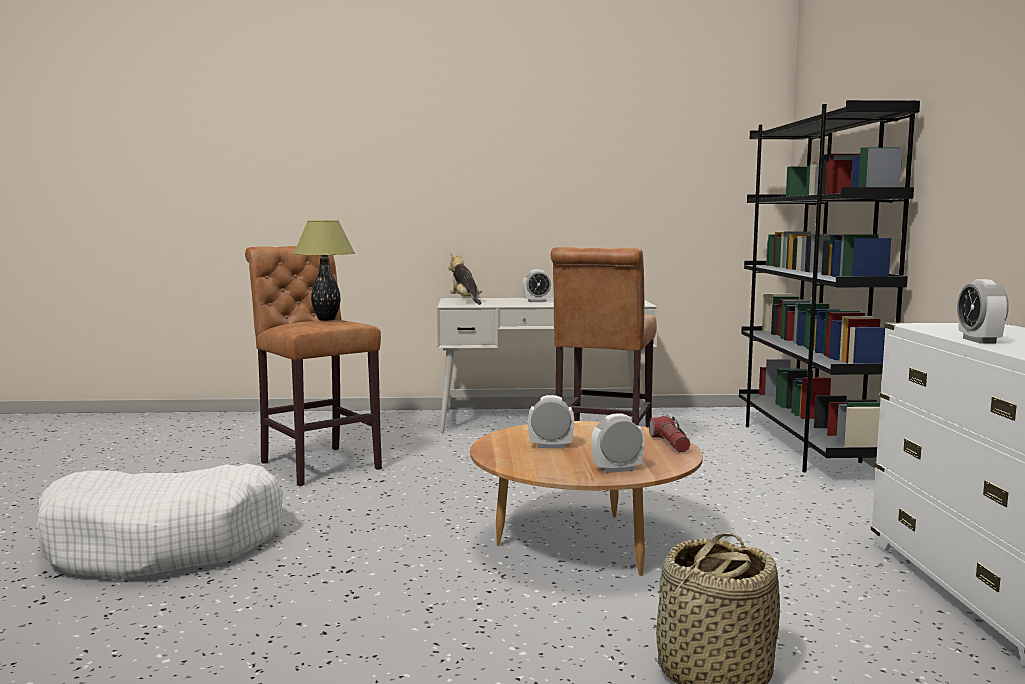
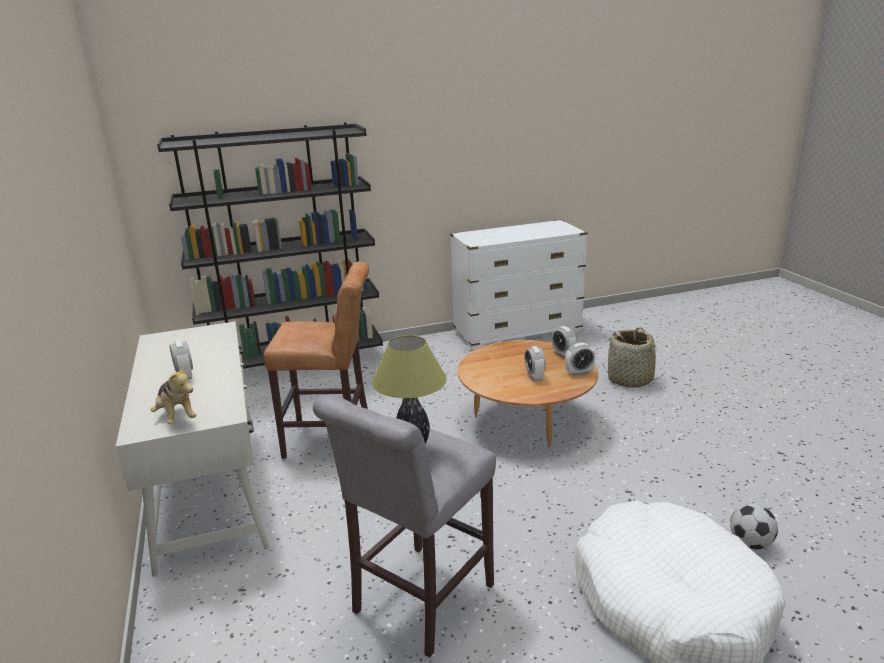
camera: 105 degrees left, 15 degrees up
brown stool [245,246,382,486] -> grey stool [313,394,496,658]
plush toy [448,254,482,305] -> plush toy turned 90 degrees counterclockwise [150,365,196,424]
flashlight [649,416,690,452] -> none
alarm clock [957,279,1009,343] -> alarm clock moved to [565,343,595,376]
none -> football [730,503,778,549]

